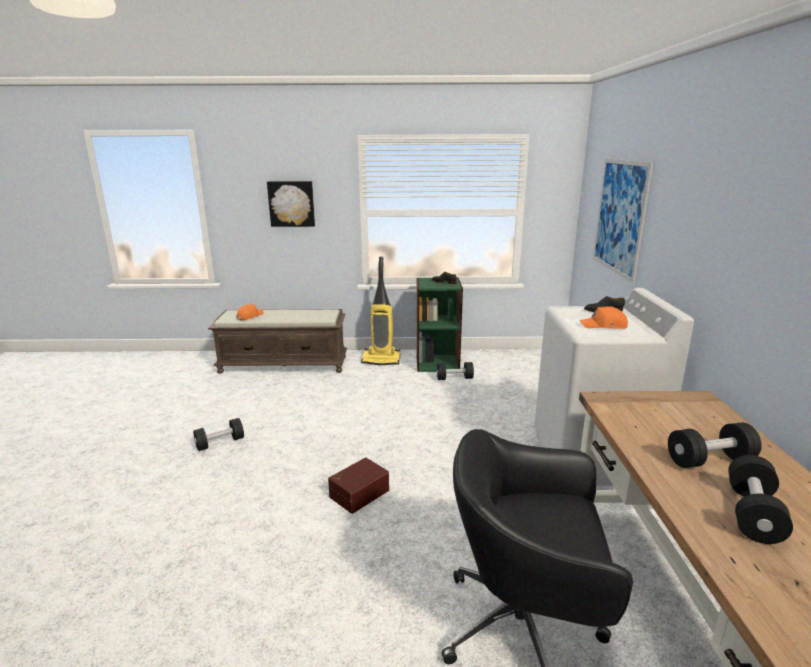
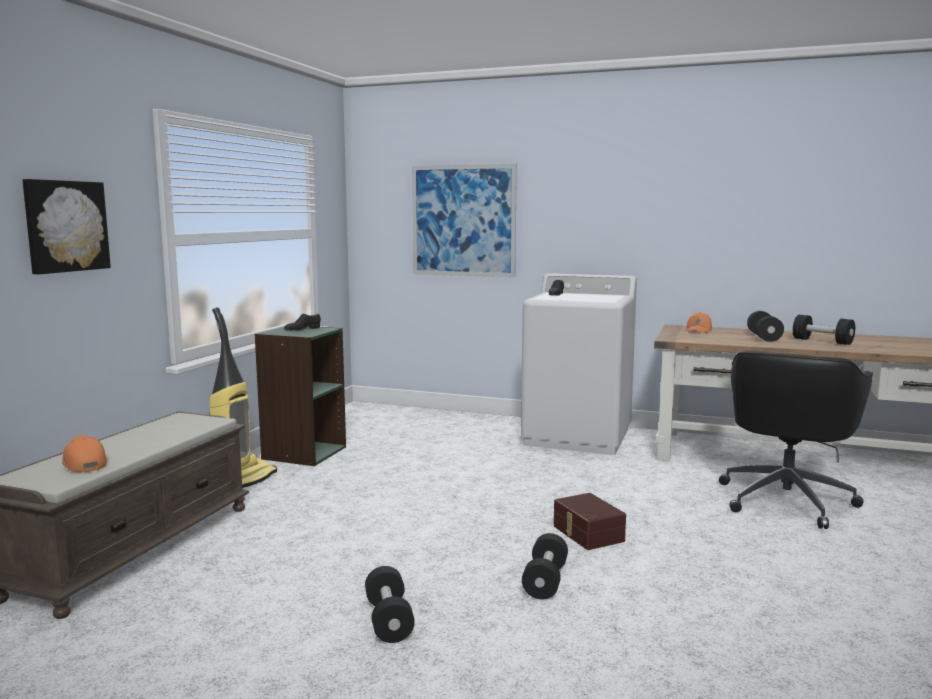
camera: 70 degrees left, 10 degrees down
black dumbbell [437,362,474,380] -> black dumbbell moved to [522,533,568,599]
orange cap [579,306,628,329] -> orange cap moved to [686,312,712,334]

